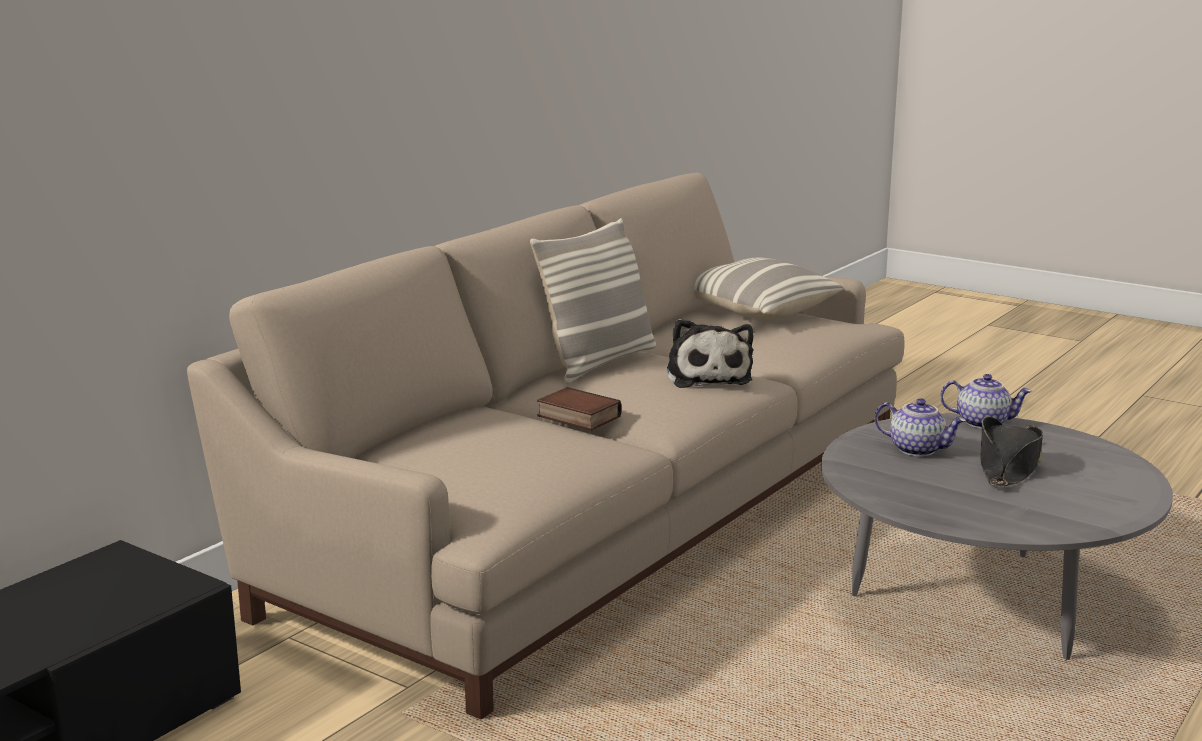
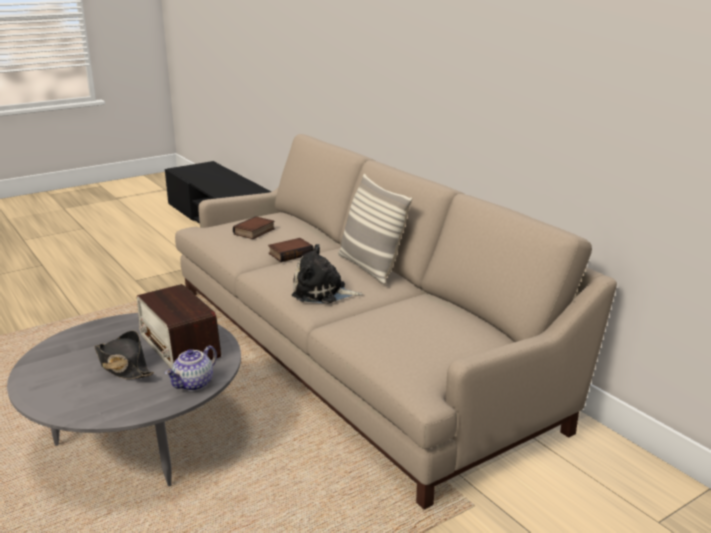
camera: 110 degrees right, 5 degrees up
pillow [694,257,843,319] -> none
teapot [875,398,966,456] -> radio [137,284,221,369]
none -> book [233,216,275,239]

